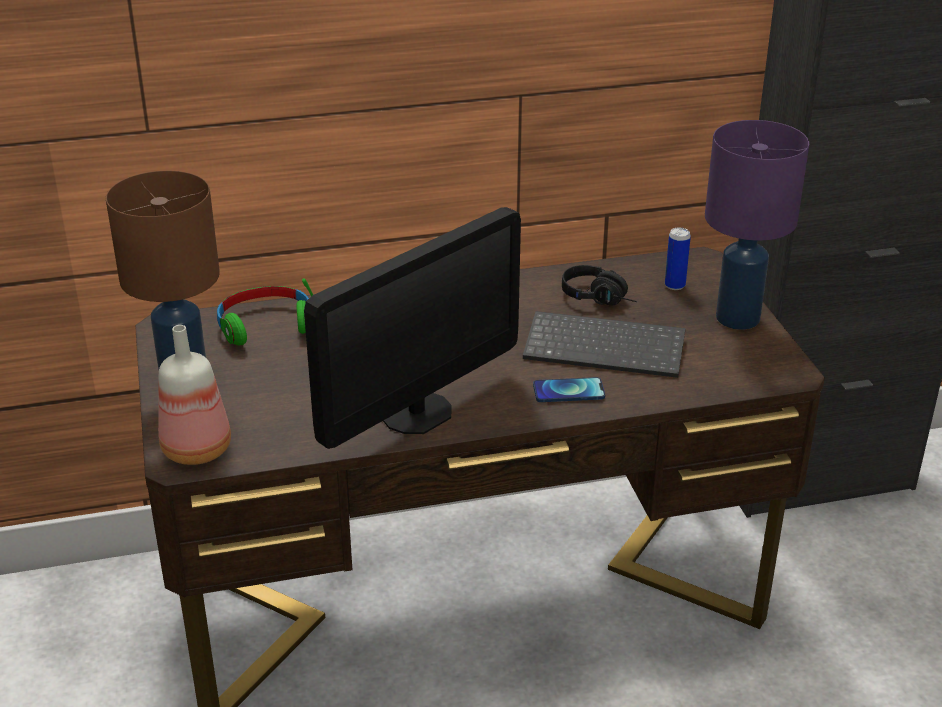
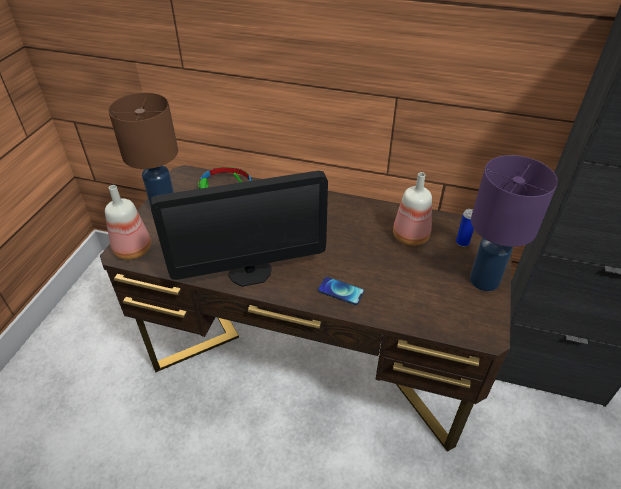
camera: 30 degrees right, 10 degrees up
keyboard [523,311,685,378] -> none
black headphones [562,265,637,306] -> bottle [393,172,432,246]

